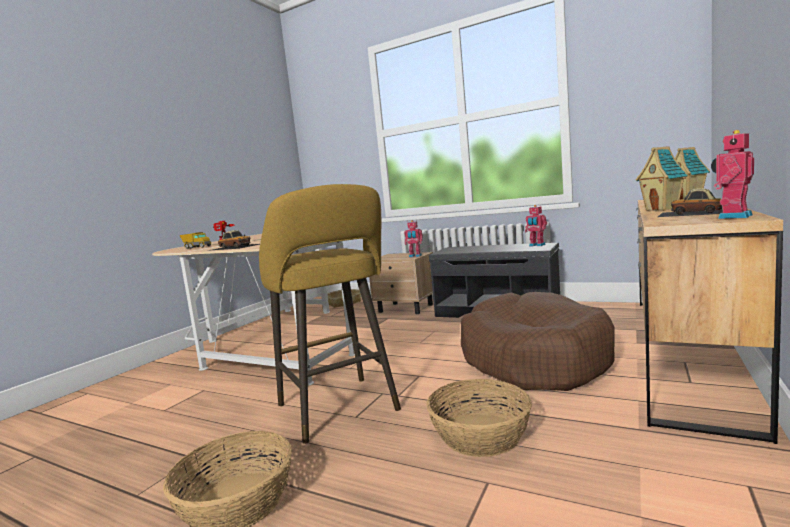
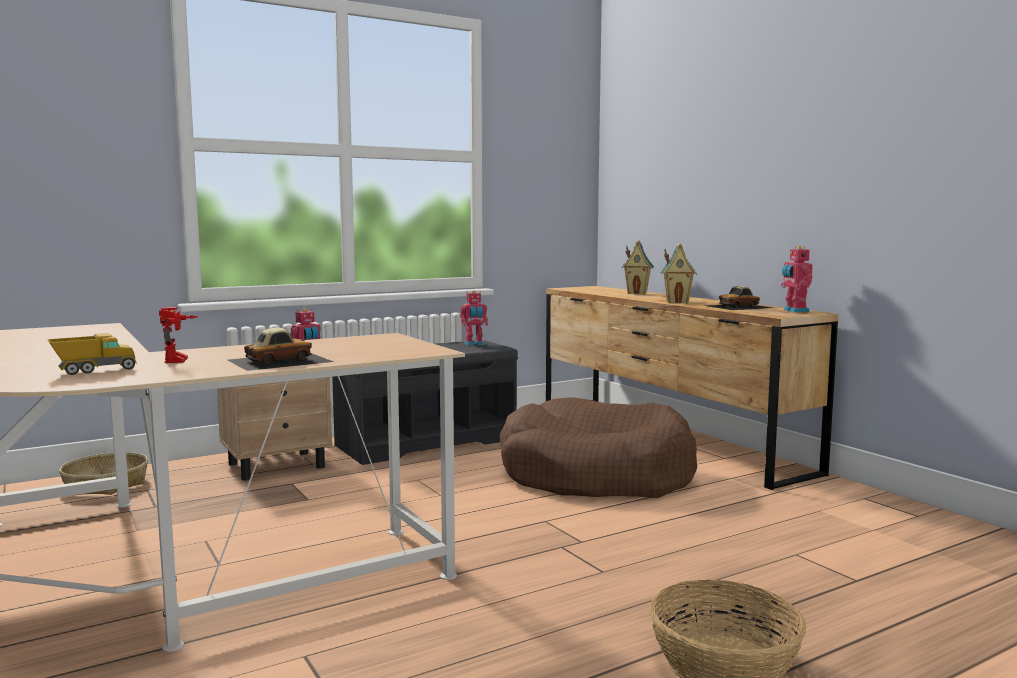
camera: 60 degrees left, 0 degrees up
yellow stool [259,184,401,444] -> none
basket [426,379,532,457] -> none

